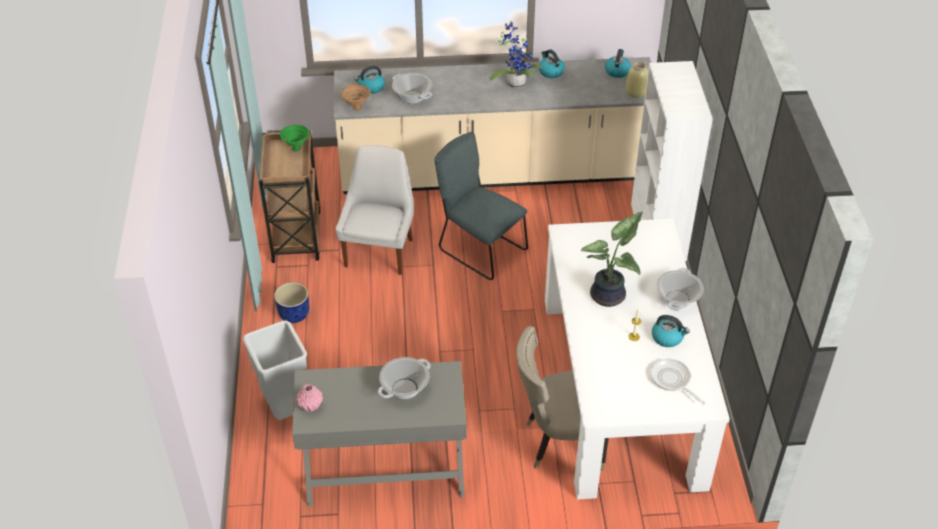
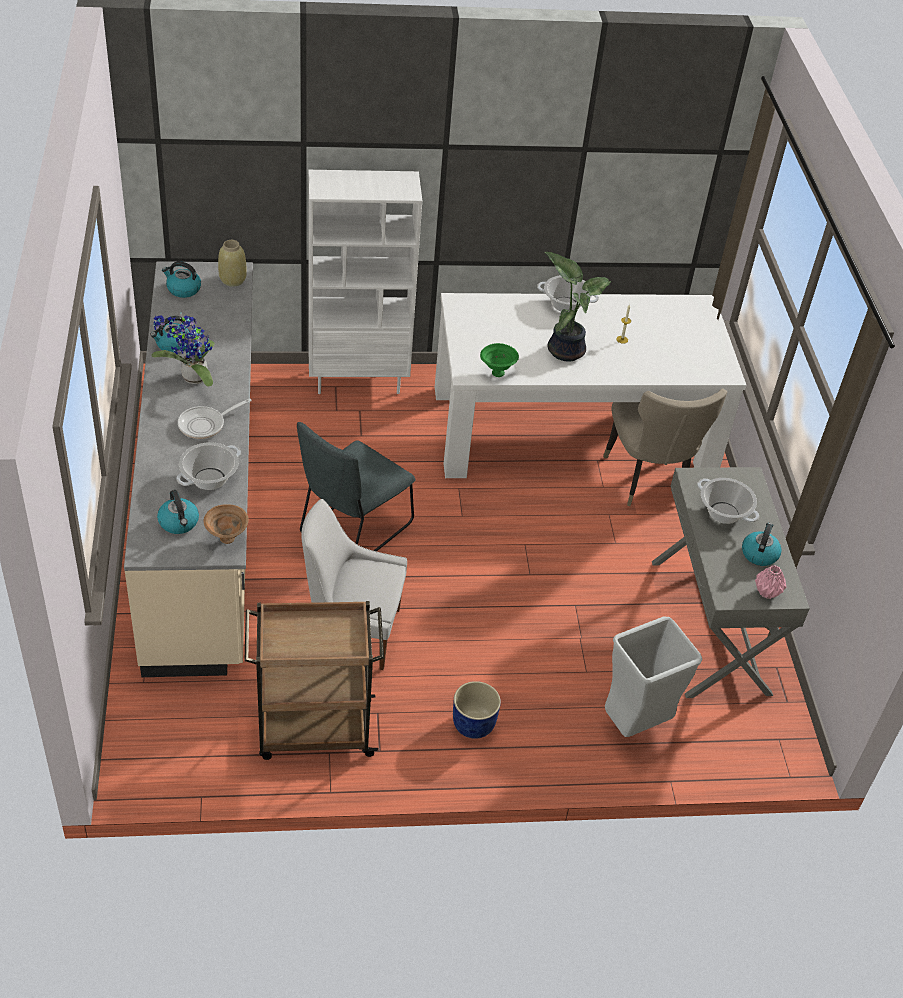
camera: 95 degrees left, 0 degrees up
green bowl [280,125,310,151] -> green bowl moved to [480,343,519,377]
frying pan [650,359,706,405] -> frying pan moved to [178,398,252,439]
kettle [652,315,690,347] -> kettle moved to [742,523,782,566]

